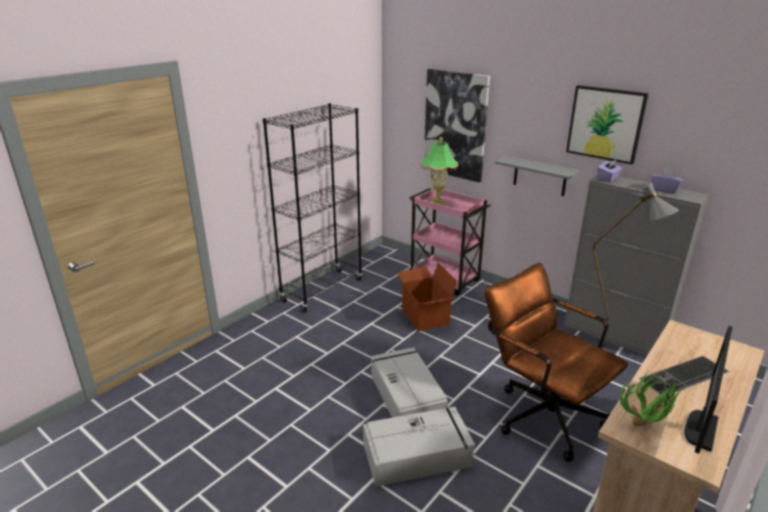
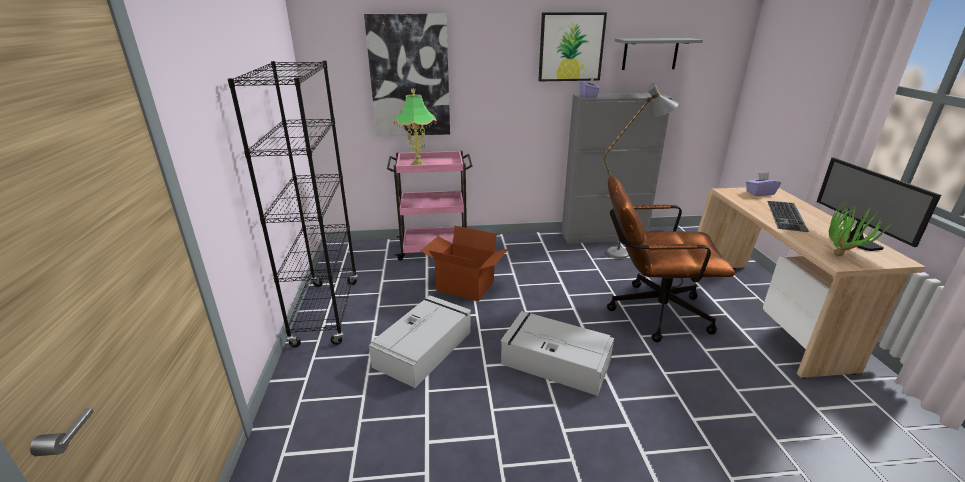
camera: 45 degrees left, 0 degrees up
grey storage box [363,407,475,487] -> grey storage box moved to [369,295,471,388]
grey shelf [495,155,579,196] -> grey shelf moved to [615,38,703,70]
purple tissue box [651,168,683,193] -> purple tissue box moved to [746,172,781,196]

